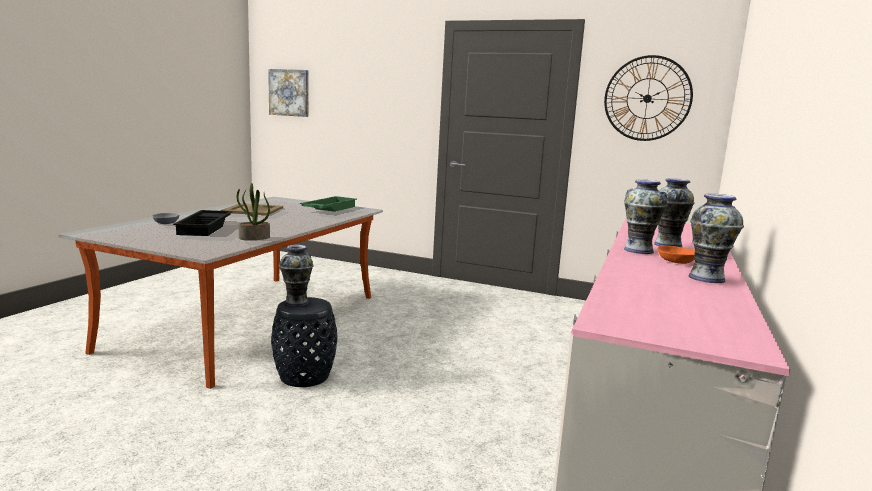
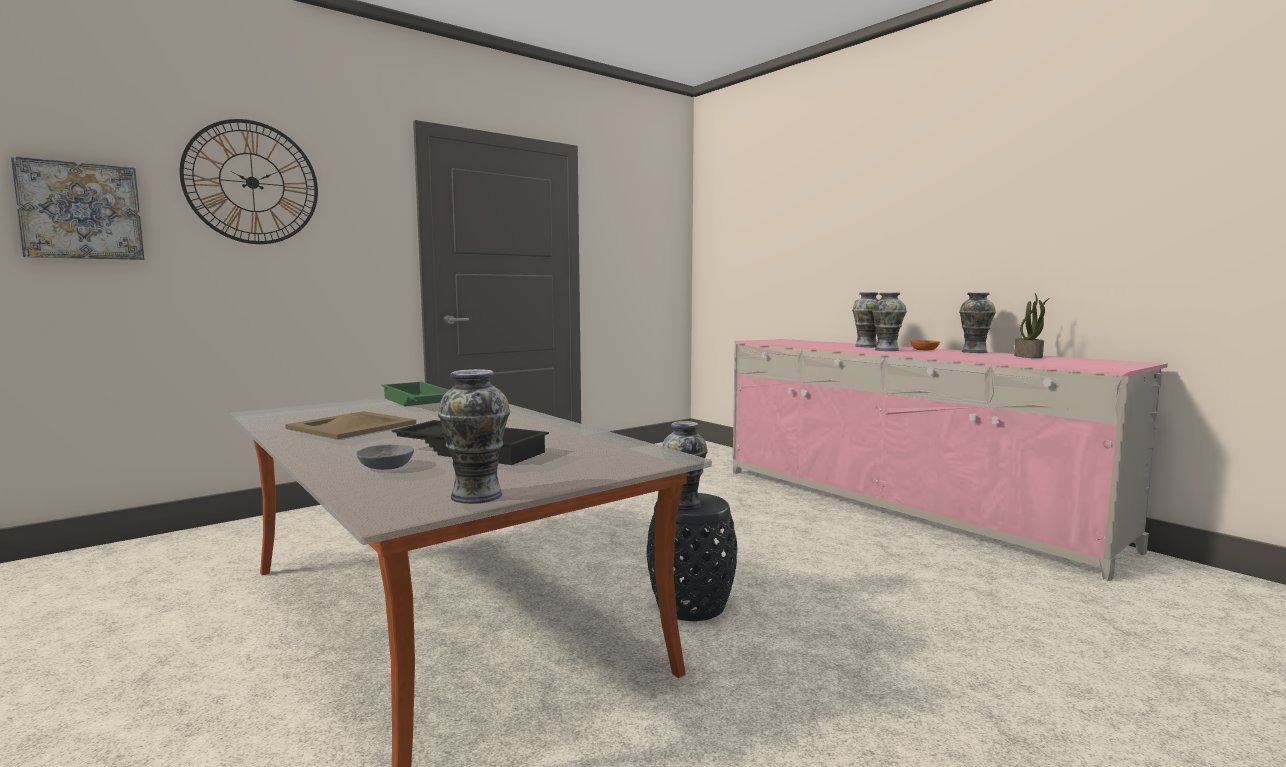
camera: 60 degrees left, 5 degrees down
potted plant [237,183,270,240] -> potted plant moved to [1014,293,1050,358]
wall clock [604,55,693,141] -> wall clock moved to [180,119,318,244]
none -> vase [438,369,510,504]

